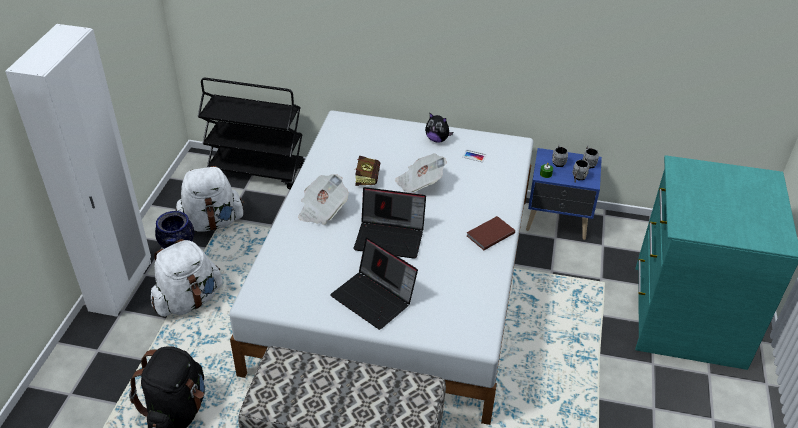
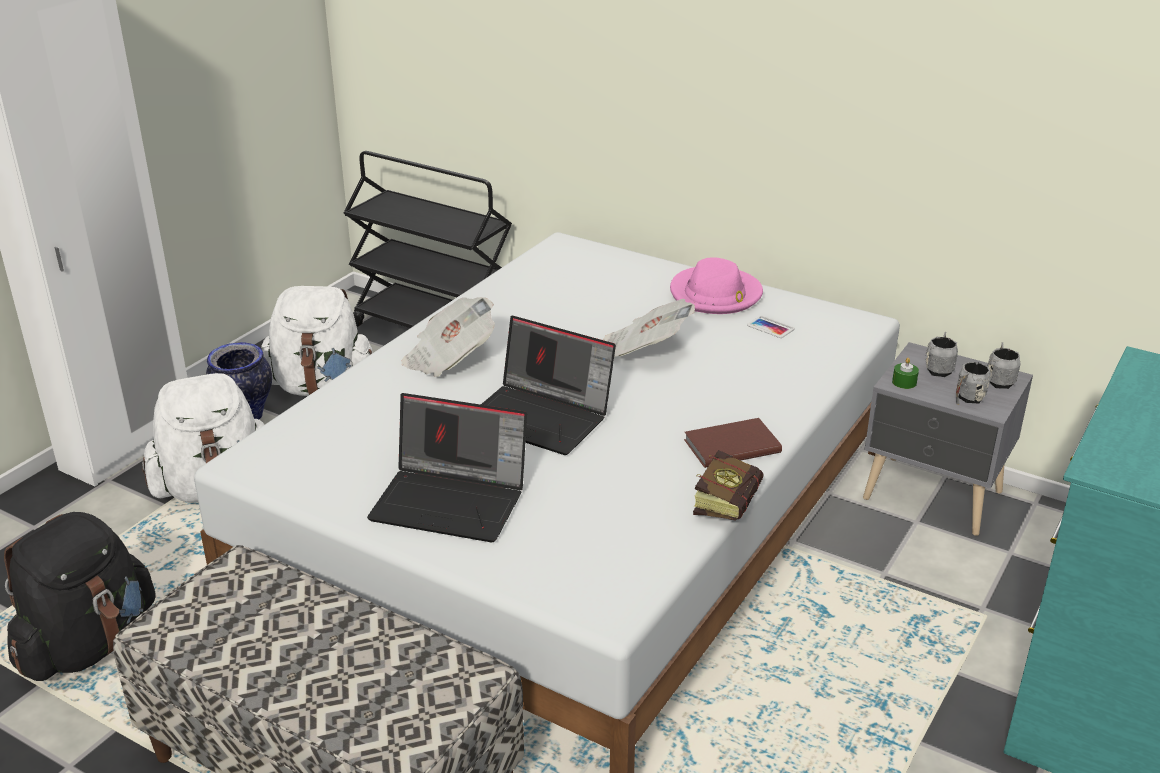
camera: 20 degrees right, 10 degrees down
laptop [330,237,418,330] -> laptop turned 45 degrees counterclockwise [367,393,527,542]
book [355,156,381,186] -> book moved to [693,450,764,521]
plush toy [425,113,453,143] -> pink hat [670,257,763,314]
blue nightstand [526,148,602,240] -> grey nightstand [863,342,1033,536]

